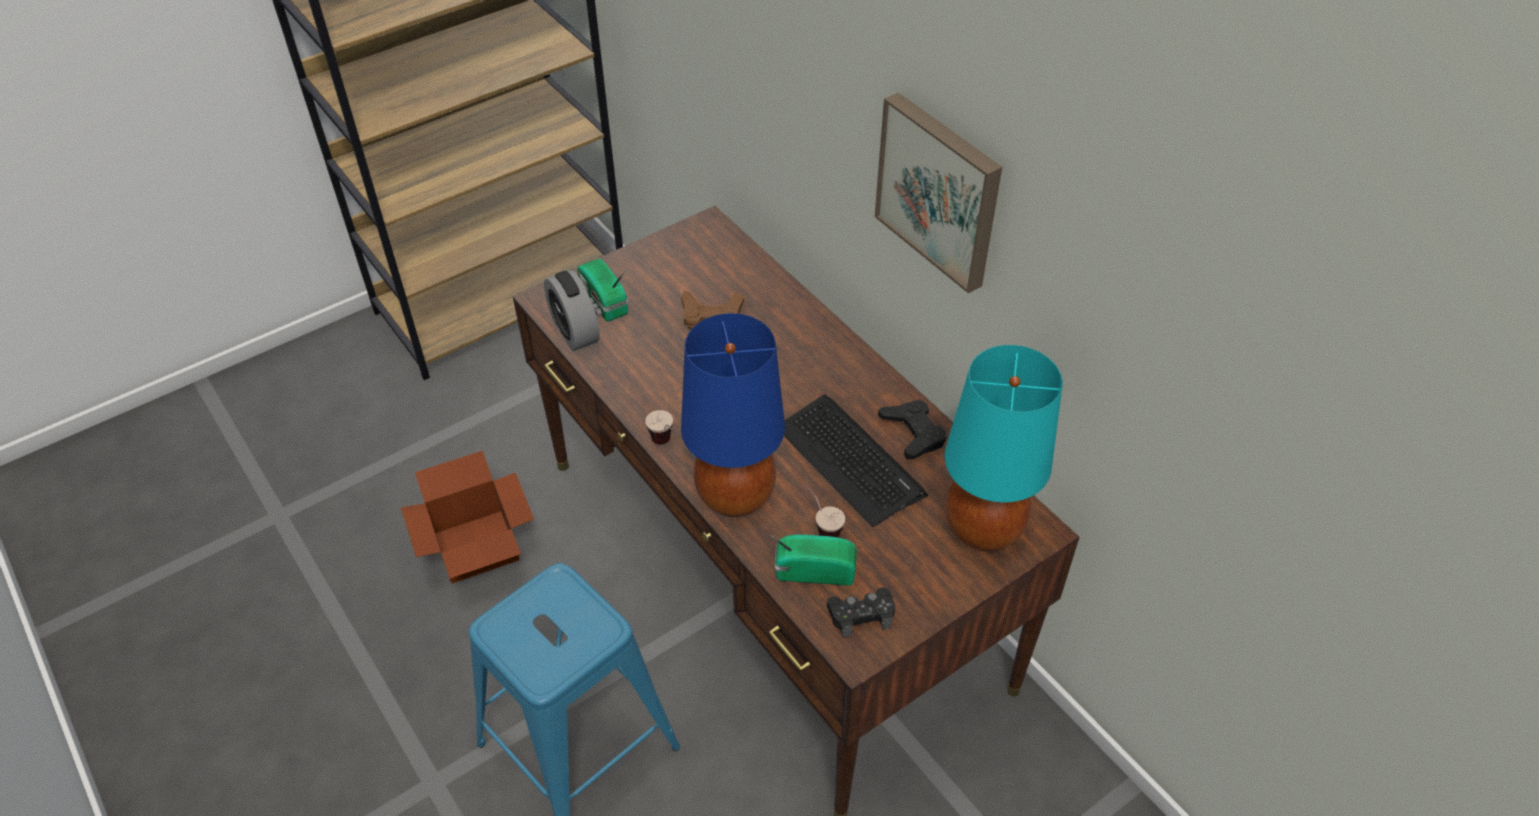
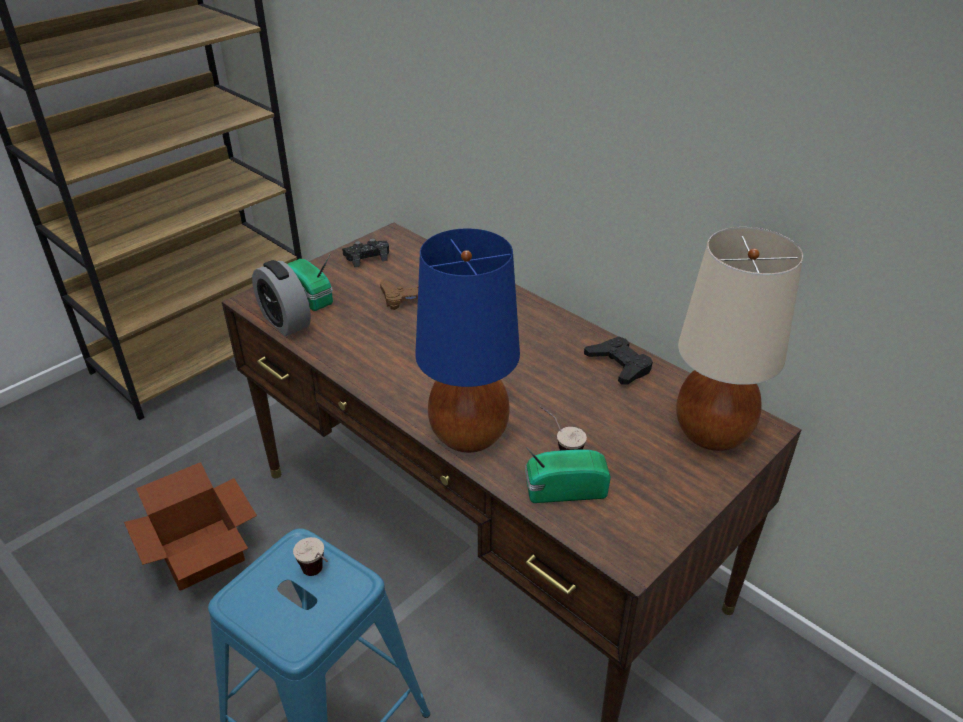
camera: 10 degrees left, 10 degrees down
cup [645,410,675,445] -> cup moved to [293,537,328,576]
keyboard [784,394,928,527] -> none
black game controller [827,588,895,638] -> black game controller moved to [342,238,389,267]
picture [875,92,1002,294] -> none
turquoise table lamp [945,345,1063,551] -> beige table lamp [676,227,803,451]

